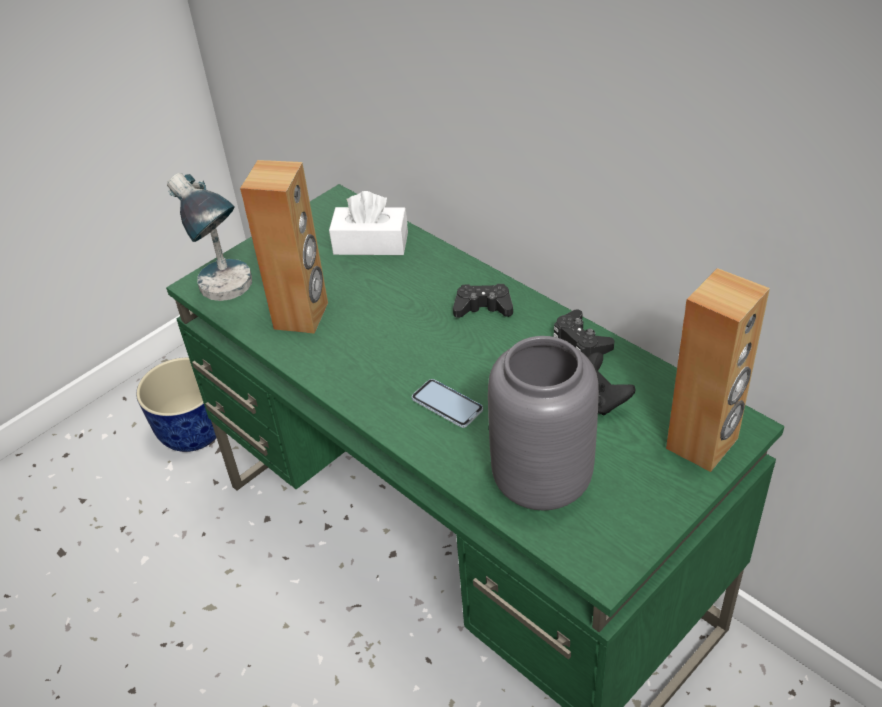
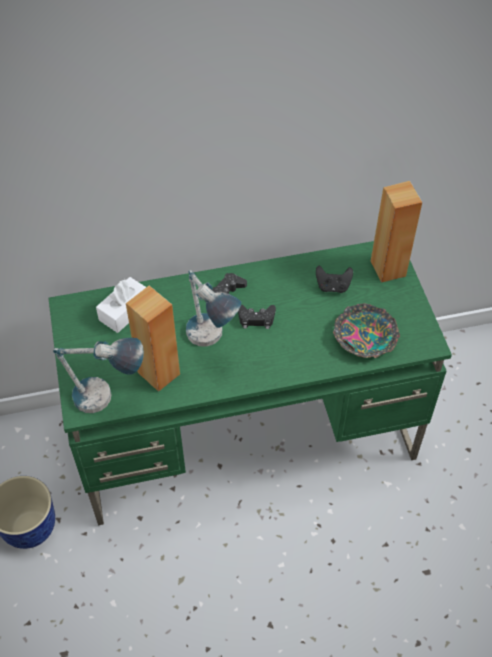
camera: 60 degrees left, 10 degrees up
phone [412,379,483,428] -> none
grey vase [488,336,599,510] -> bowl [333,303,400,358]
black game controller [553,309,614,357] -> black game controller moved to [238,305,276,329]
none -> table lamp [186,270,241,347]

